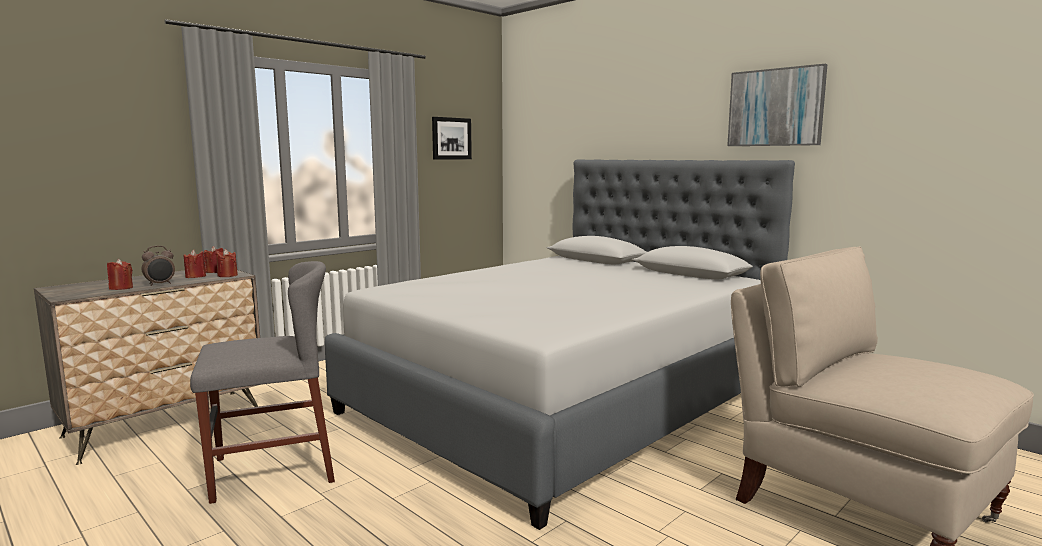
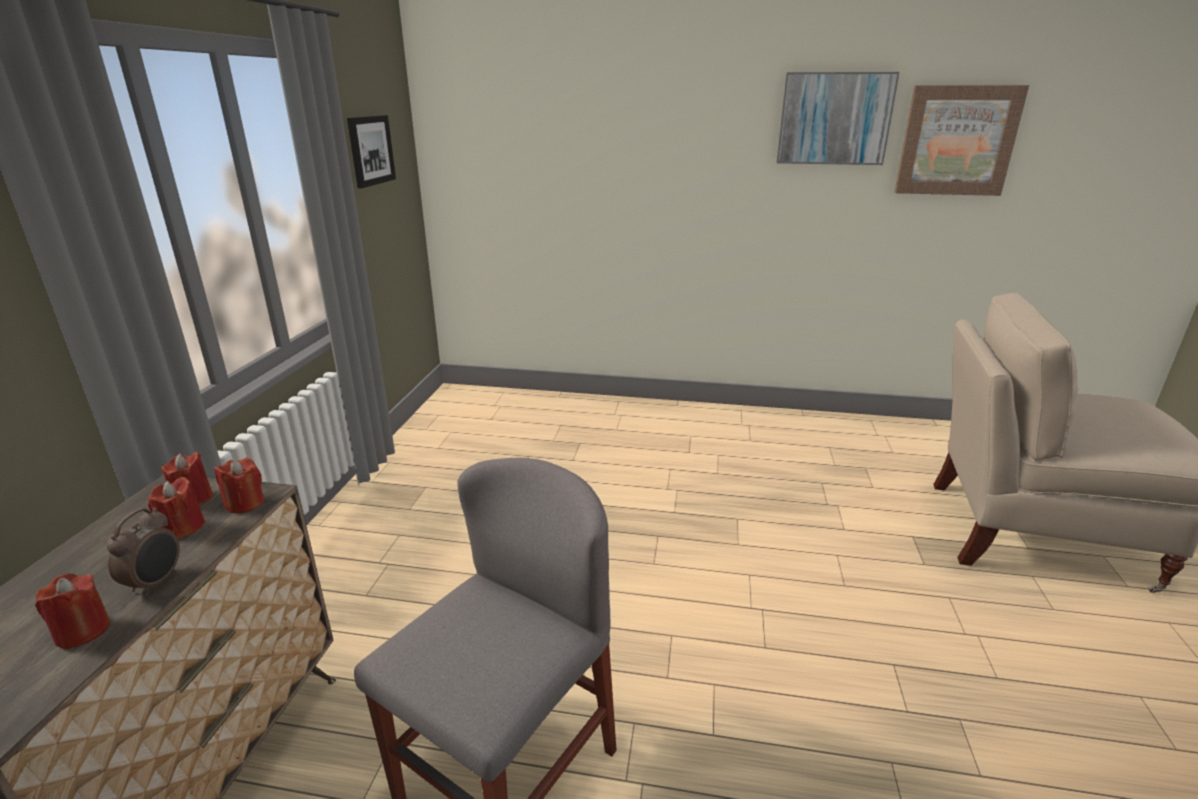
camera: 35 degrees left, 15 degrees up
grey bed [325,159,795,530] -> none
none -> picture [894,85,1029,196]

